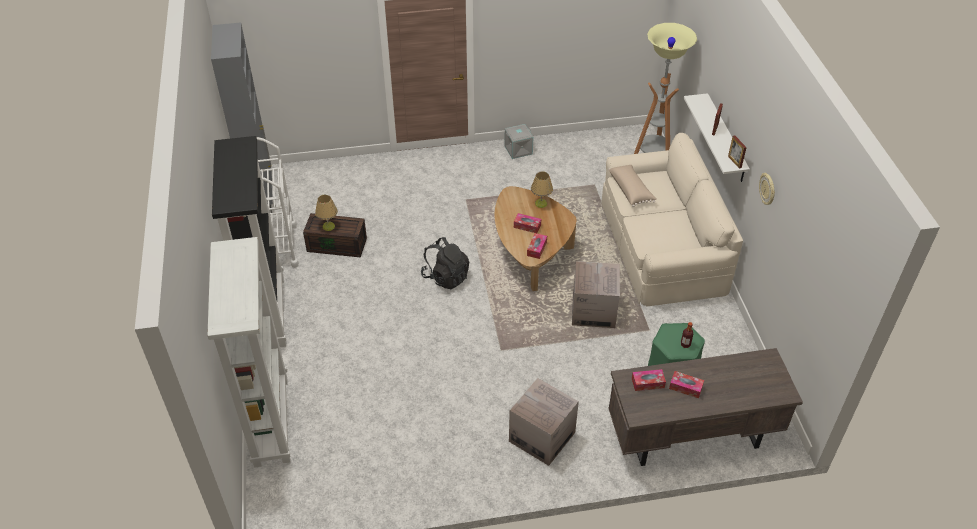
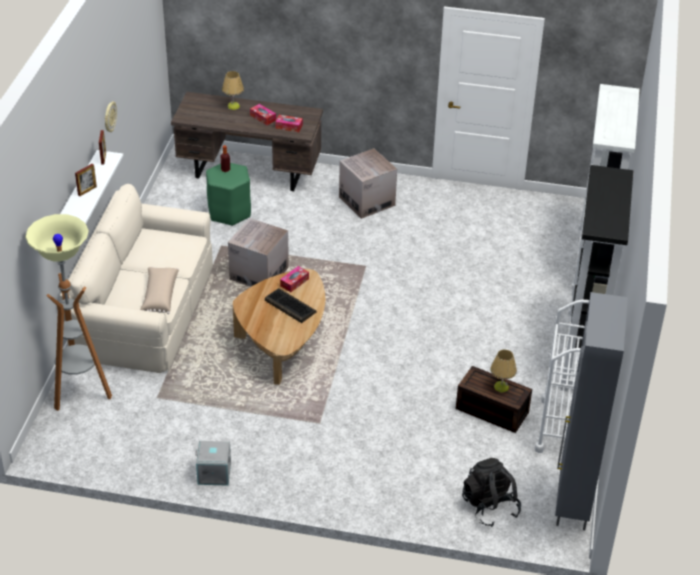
camera: 160 degrees left, 5 degrees down
black backpack [421,237,469,289] -> black backpack moved to [462,458,521,527]
tissue box [514,213,541,233] -> keyboard [265,288,317,323]
table lamp [531,171,553,208] -> table lamp moved to [222,71,244,110]

